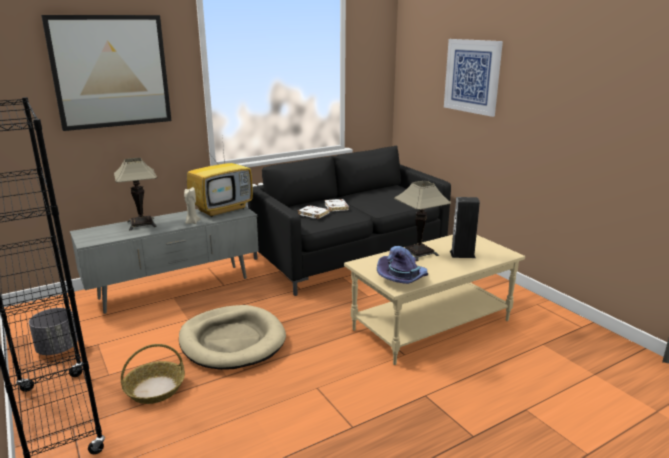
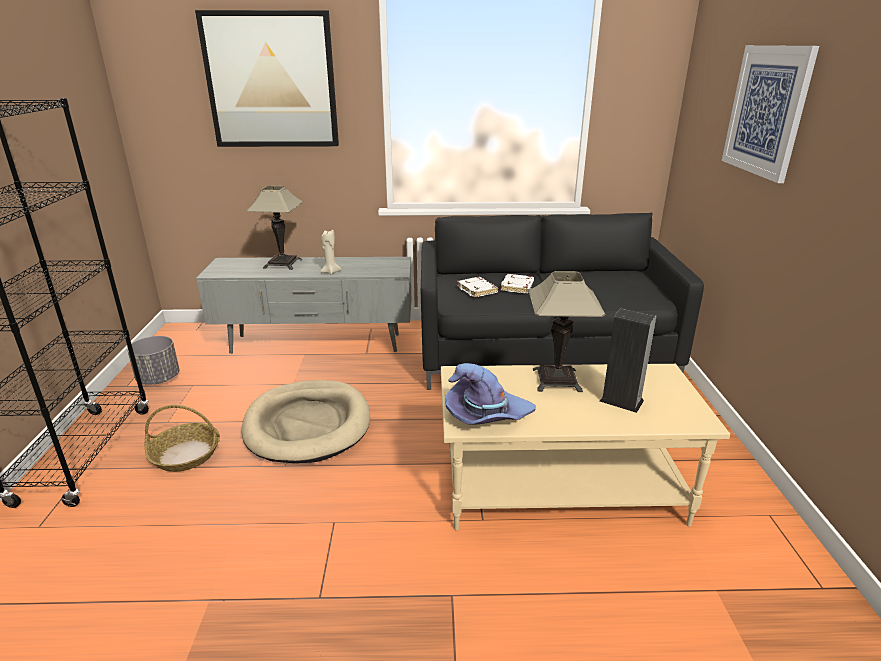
camera: 30 degrees right, 5 degrees up
television [187,136,253,217] -> none

